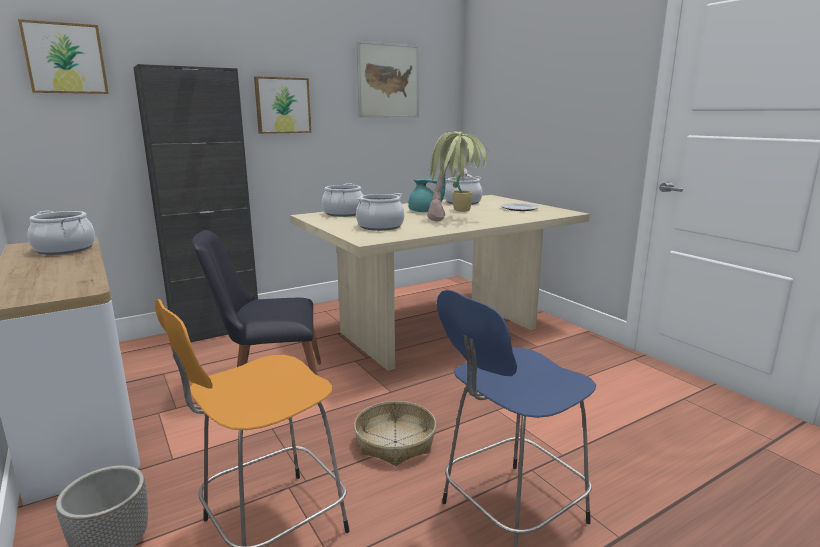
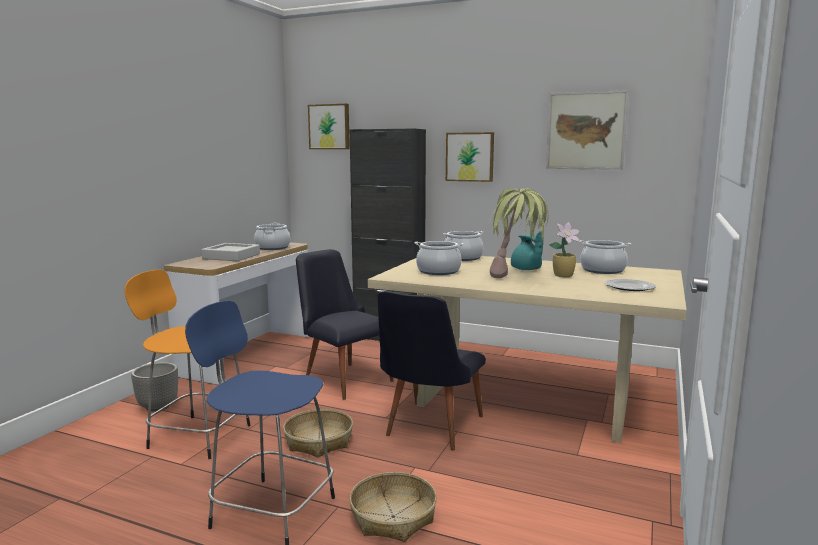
camera: 55 degrees right, 5 degrees down
none -> grey tray [201,243,260,261]
none -> basket [349,472,437,542]
none -> black chair [377,291,486,450]

